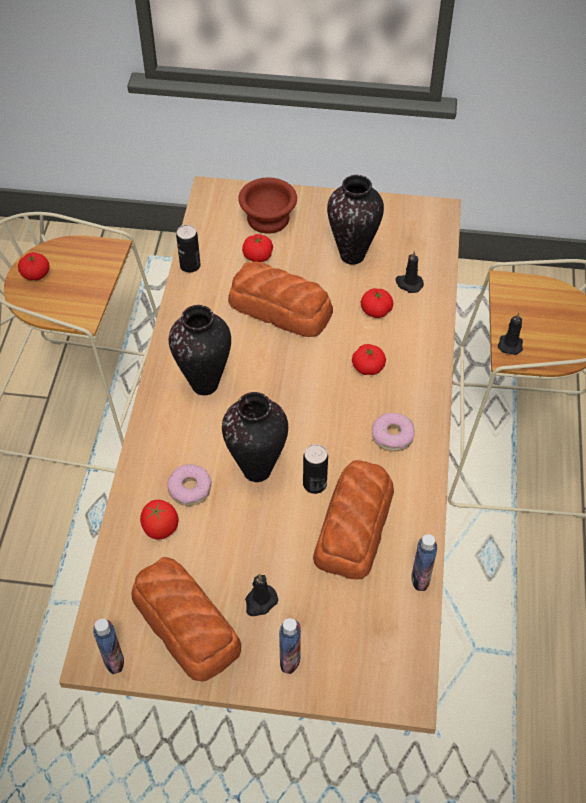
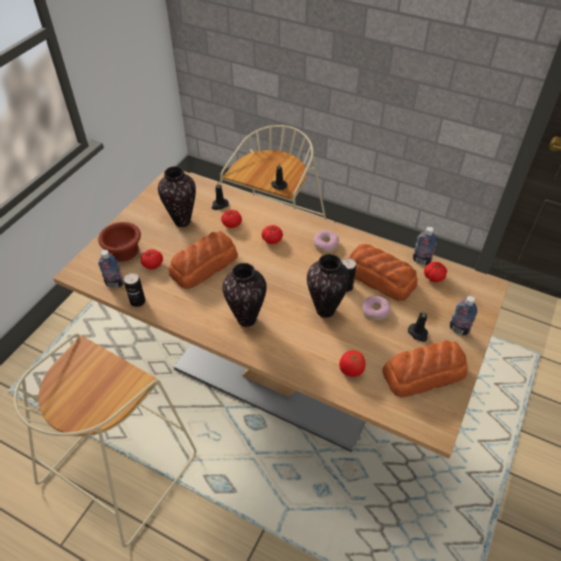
camera: 70 degrees left, 5 degrees down
tomato [18,252,50,280] -> tomato moved to [424,262,447,282]
bottle [93,619,124,674] -> bottle moved to [98,250,124,288]
donut [168,464,212,506] -> donut moved to [362,296,391,321]

